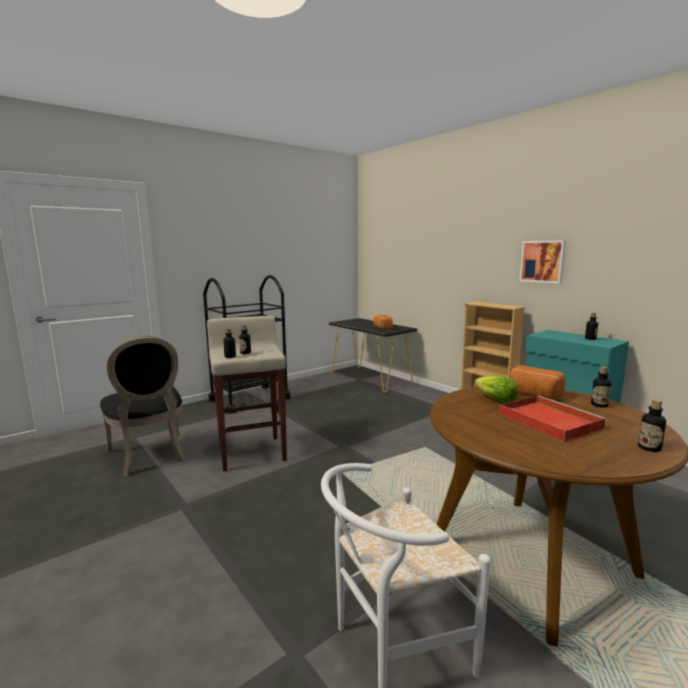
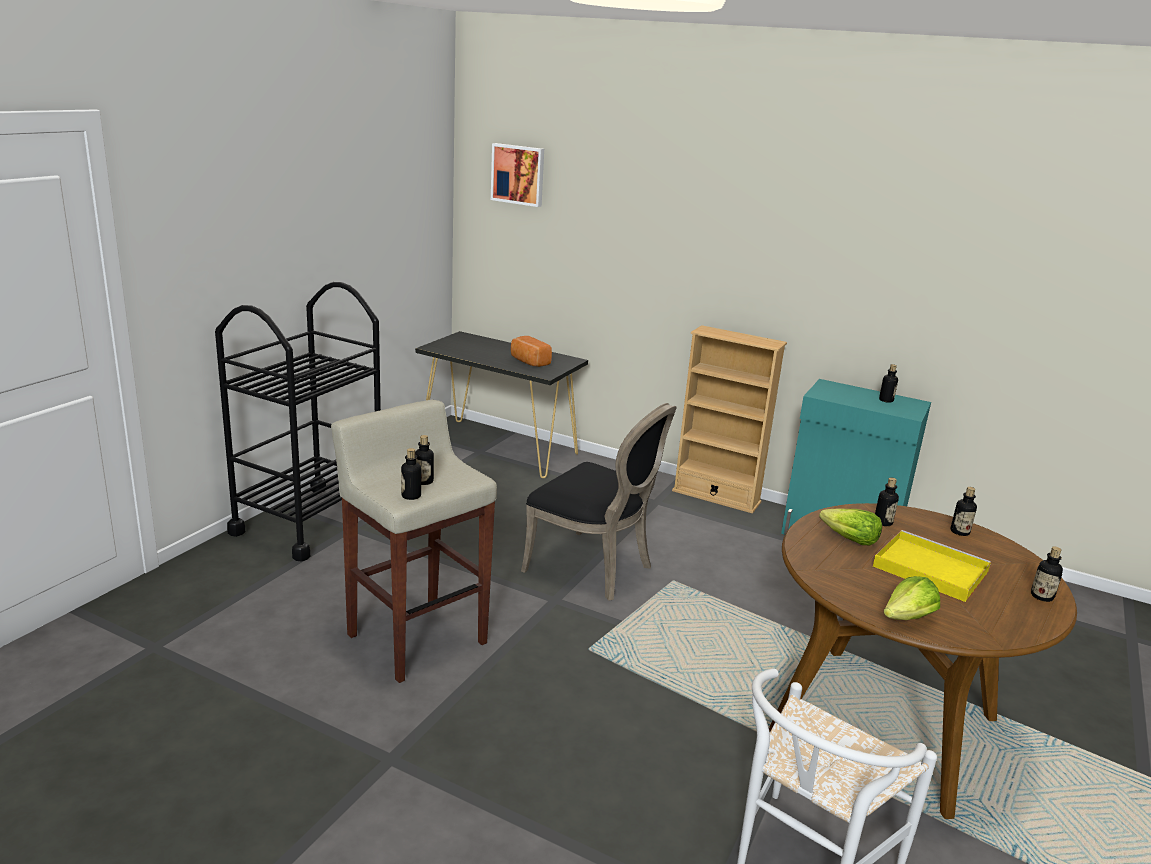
camera: 25 degrees left, 10 degrees up
black chair [100,336,186,476] -> black chair moved to [521,403,676,601]
red tray [499,395,607,442] -> yellow tray [873,530,991,602]
bread [509,365,566,399] -> bottle [875,477,899,526]
picture [520,240,566,283] -> picture moved to [491,143,544,207]
none -> lettuce [884,576,940,620]

